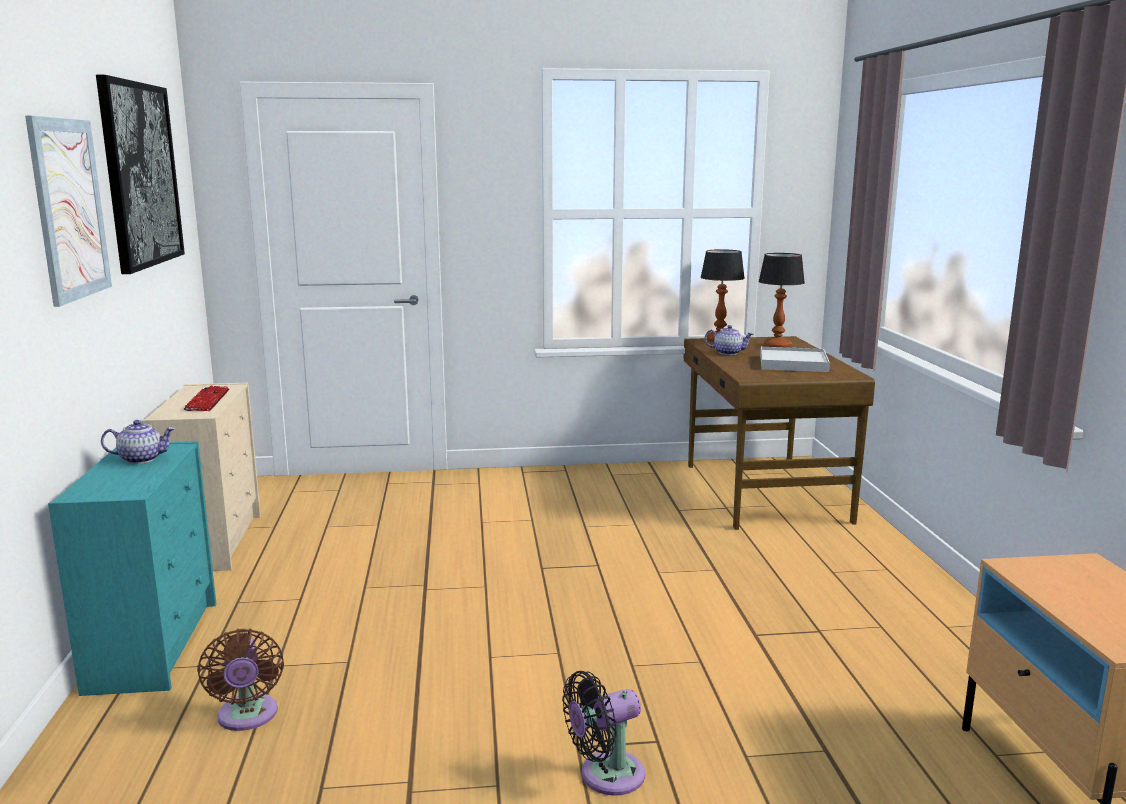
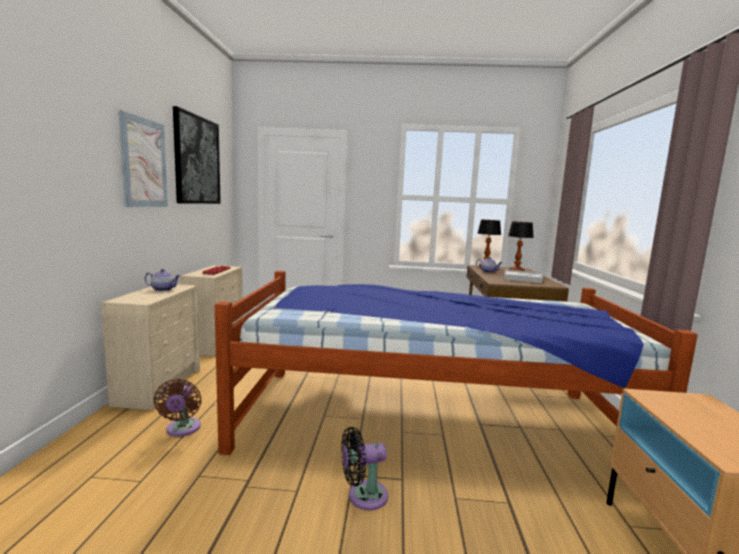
camera: 10 degrees right, 5 degrees down
turquoise dresser [48,441,216,696] -> beige dresser [101,284,200,410]
none -> bed [215,271,698,455]

